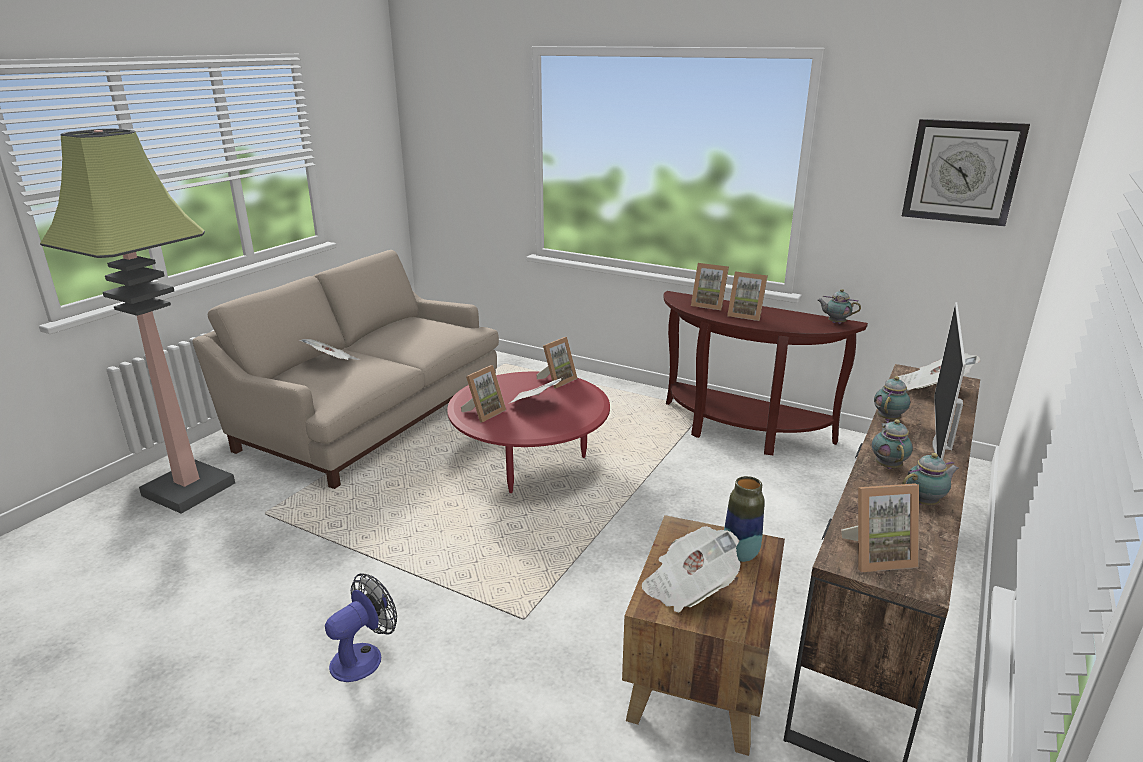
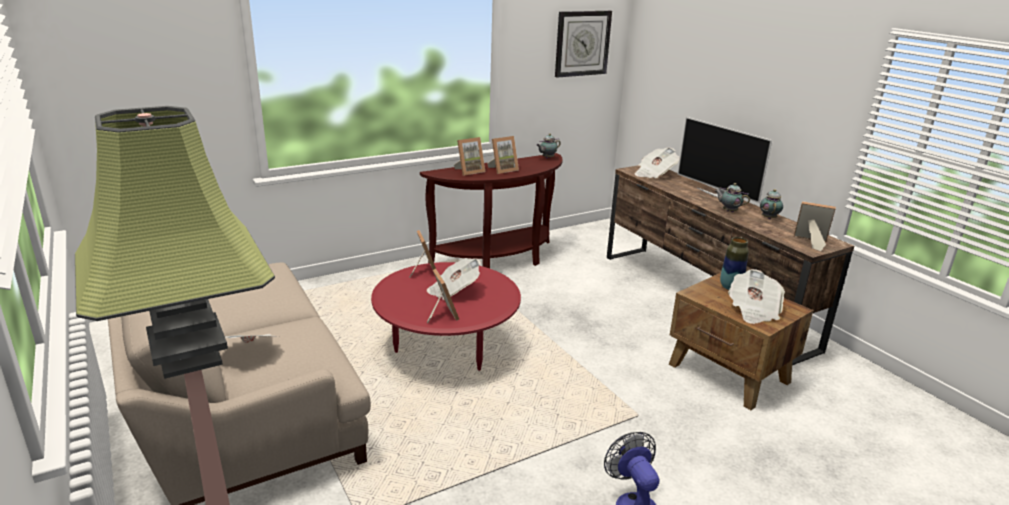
camera: 60 degrees left, 0 degrees up
picture frame [841,483,919,572] -> picture frame turned 90 degrees counterclockwise [794,201,836,251]
teapot [874,376,910,421] -> none

